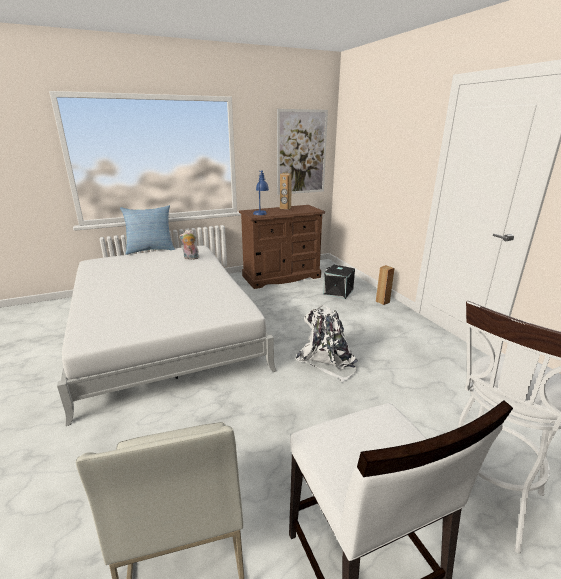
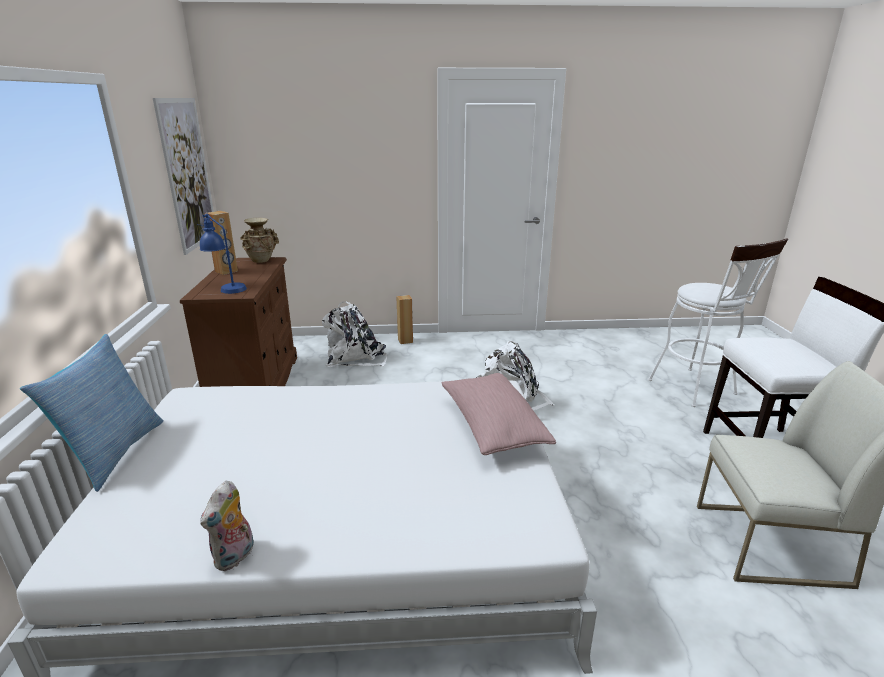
camera: 70 degrees left, 0 degrees up
plush toy [179,230,199,260] -> plush toy moved to [200,481,254,571]
black storage box [323,265,355,299] -> white backpack [322,301,387,367]
none -> beige vase [240,218,279,263]
none -> pink pillow [442,373,556,455]

